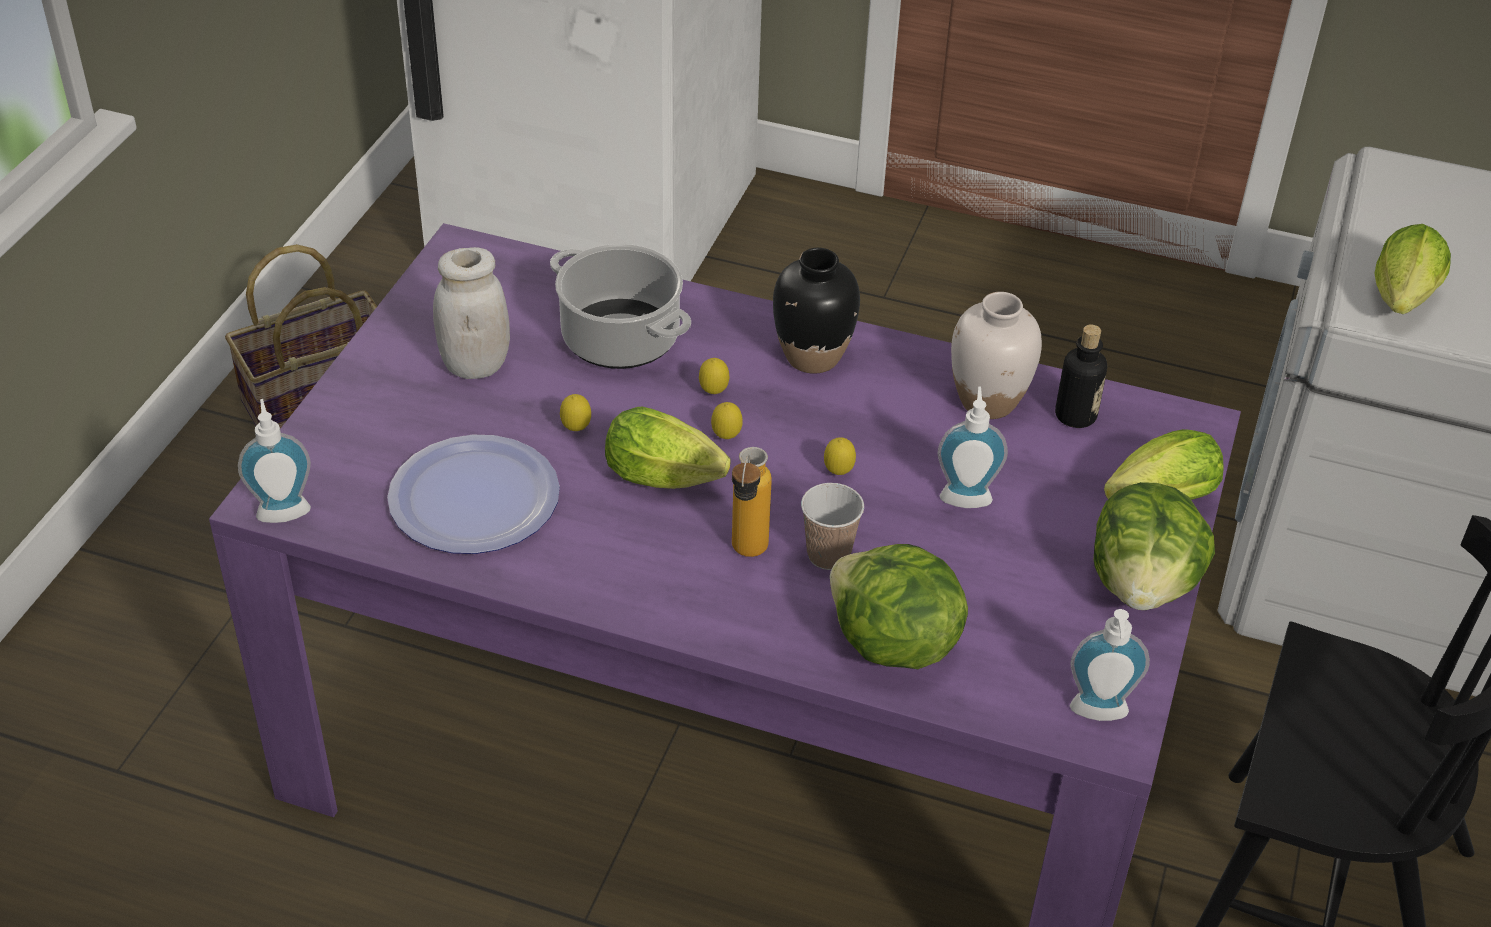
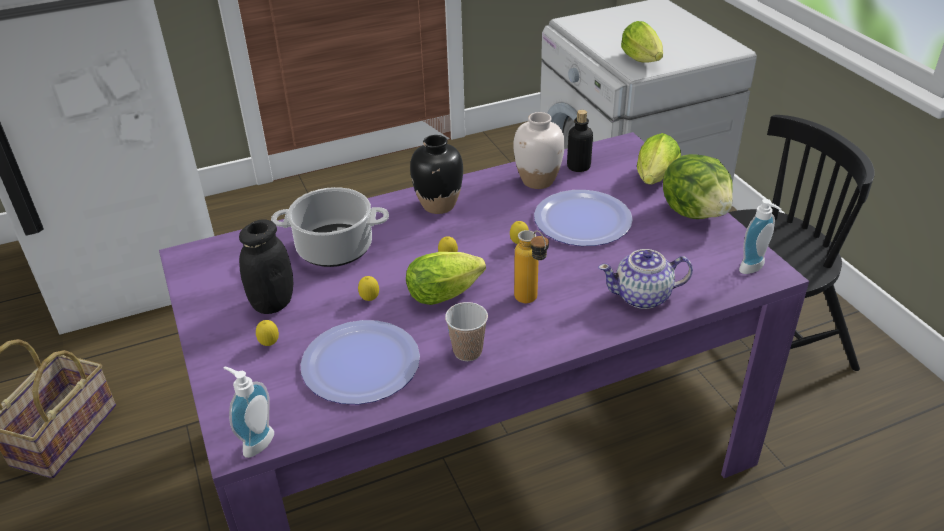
camera: 40 degrees left, 5 degrees down
white jar [433,247,510,379] -> black jar [239,219,293,314]
lemon [699,358,729,394] -> lemon moved to [256,320,279,346]
cup [801,483,864,570] -> cup moved to [445,302,488,361]
lettuce [830,544,968,669] -> teapot [598,249,693,309]
soap dispenser [937,386,1008,508] -> plate [534,190,633,246]

